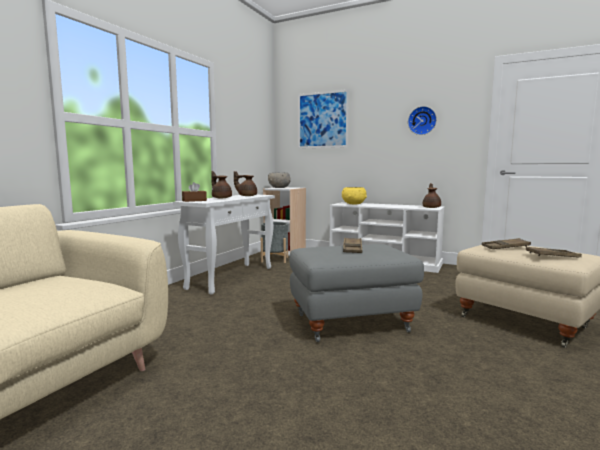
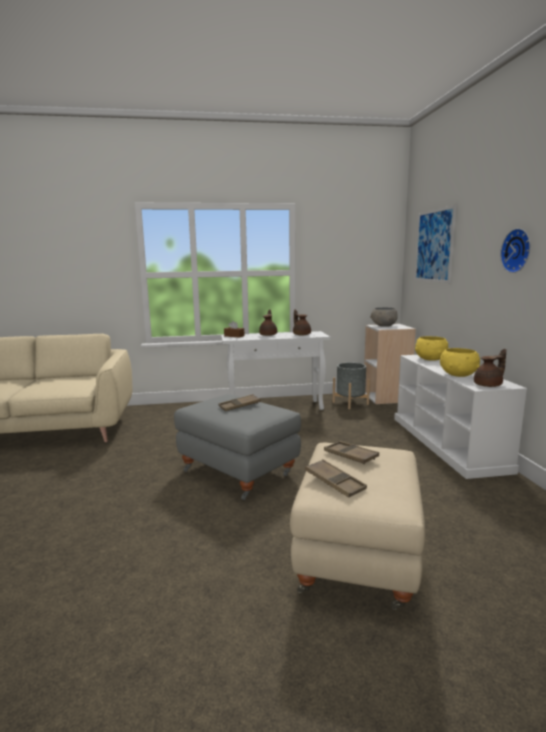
camera: 55 degrees right, 5 degrees up
none -> yellow bowl [440,348,480,377]

